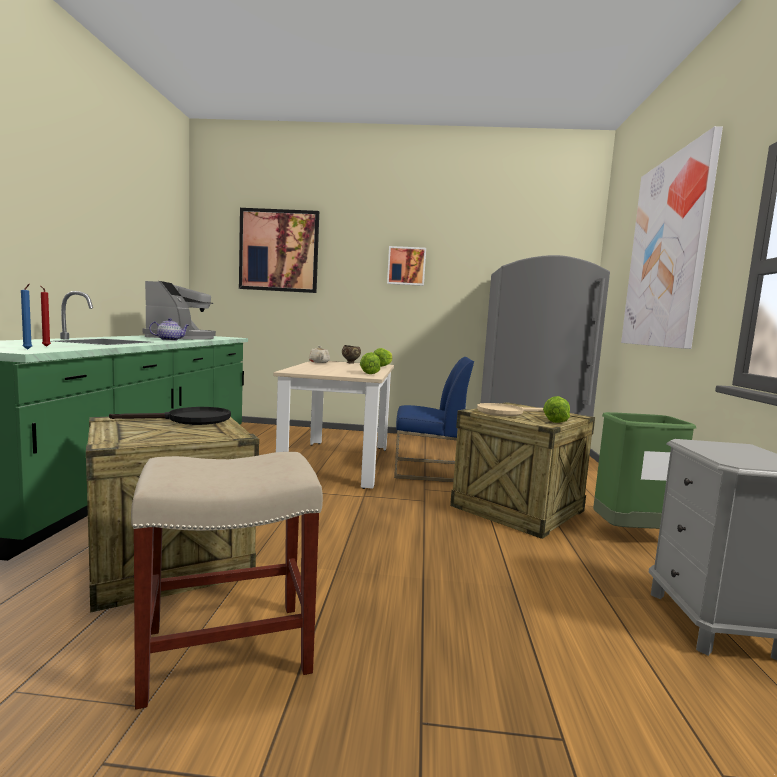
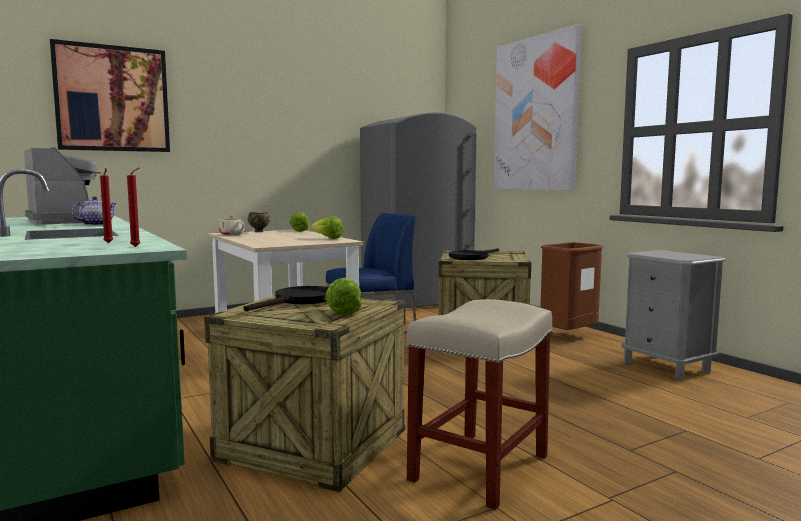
camera: 35 degrees left, 0 degrees up
blue candle [21,284,32,350] -> red candle [127,167,141,247]
picture [387,246,426,286] -> none
beige frying pan [477,403,544,417] -> black frying pan [449,248,499,260]
lettuce [543,396,570,423] -> lettuce moved to [325,278,362,316]
green trash can [593,412,697,529] -> brown trash can [540,242,604,330]

